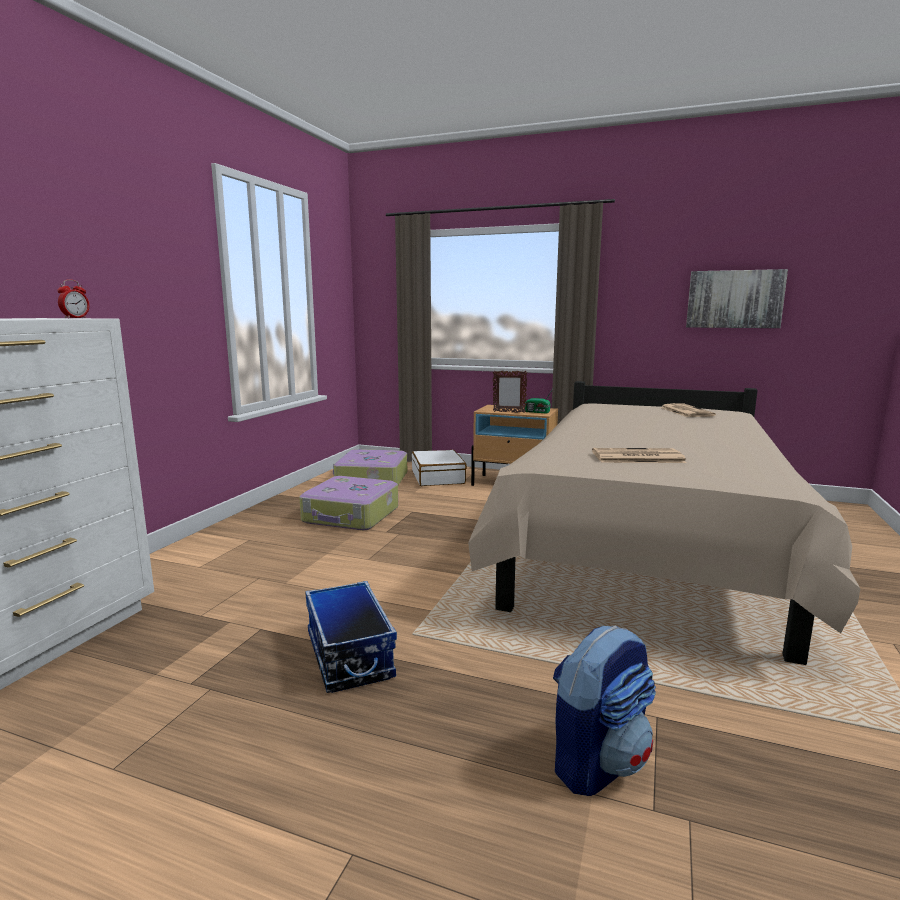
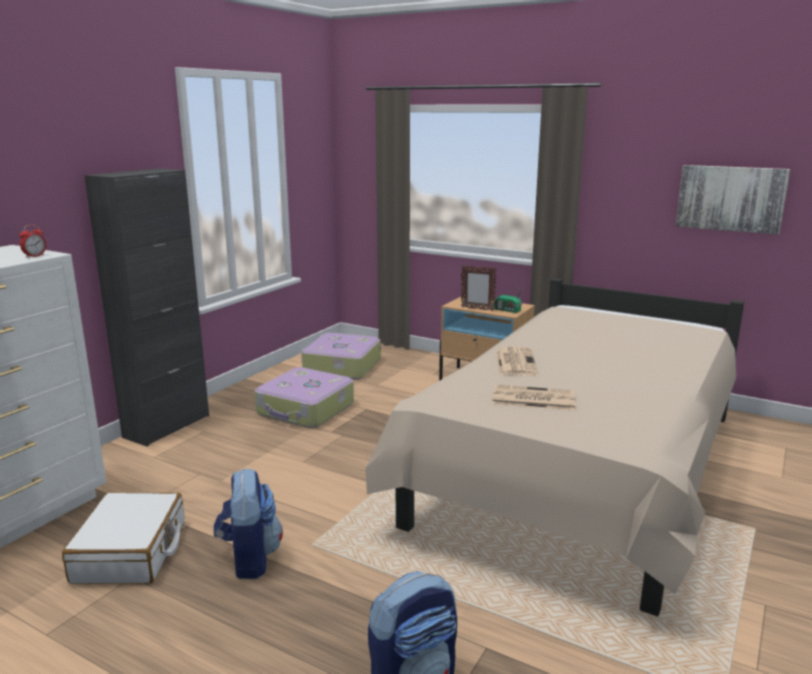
camera: 10 degrees right, 5 degrees up
storage box [305,581,397,693] -> backpack [214,469,283,579]
white suitcase [412,450,467,486] -> white suitcase moved to [62,492,185,584]
newspaper [660,403,716,417] -> newspaper moved to [496,346,538,376]
none -> black cabinet [84,168,209,446]

